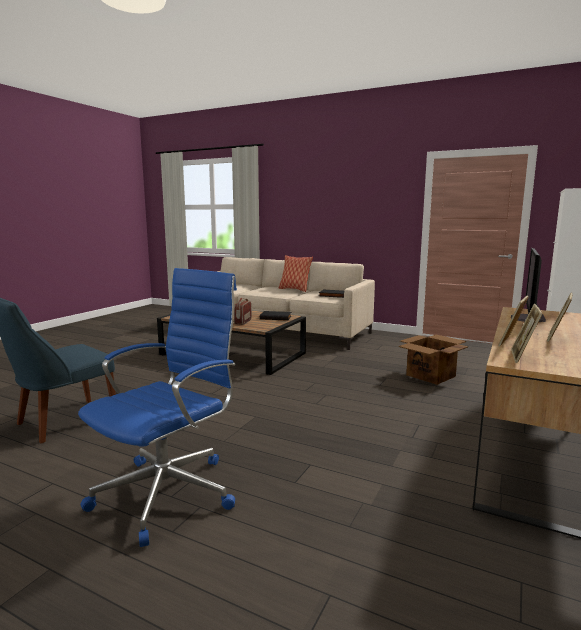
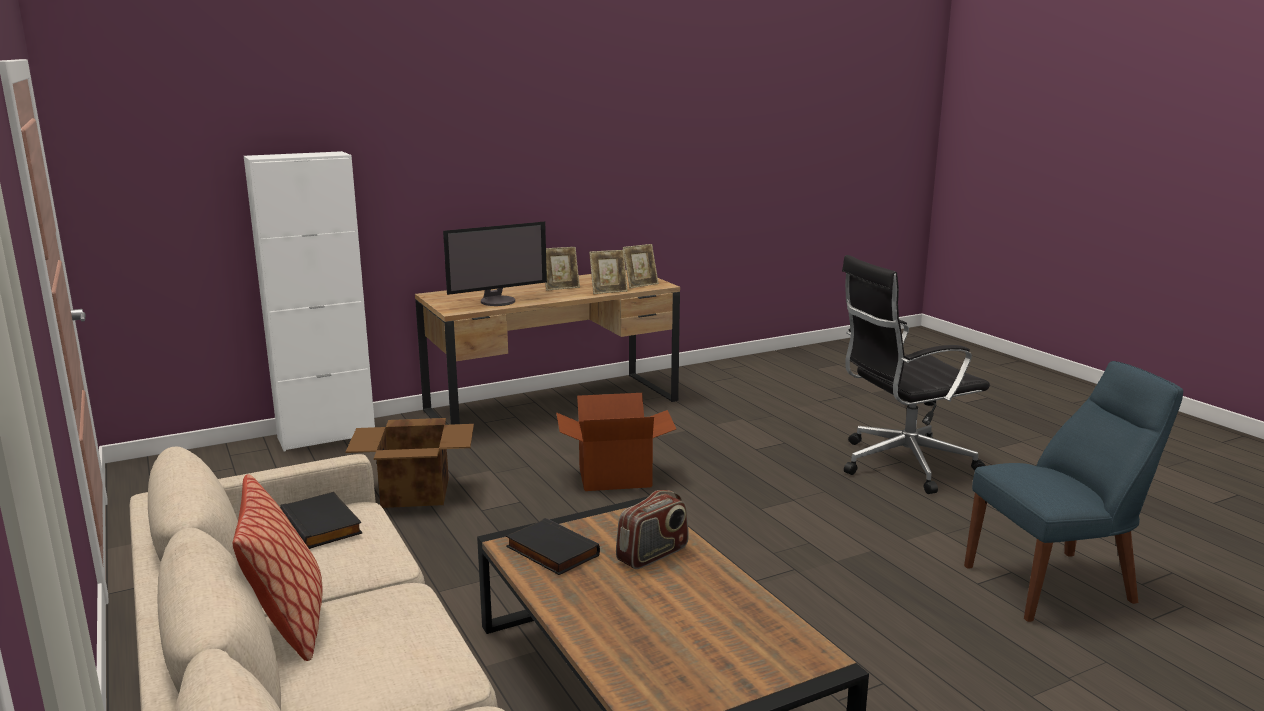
camera: 145 degrees left, 5 degrees up
blue office chair [78,268,237,547] -> black office chair [842,255,990,494]
none -> cardboard box [556,393,676,491]

